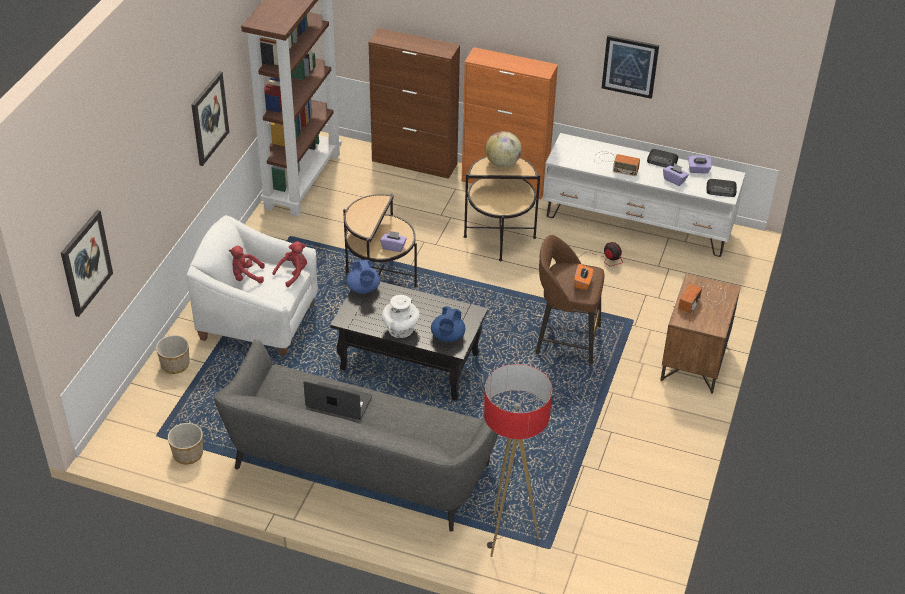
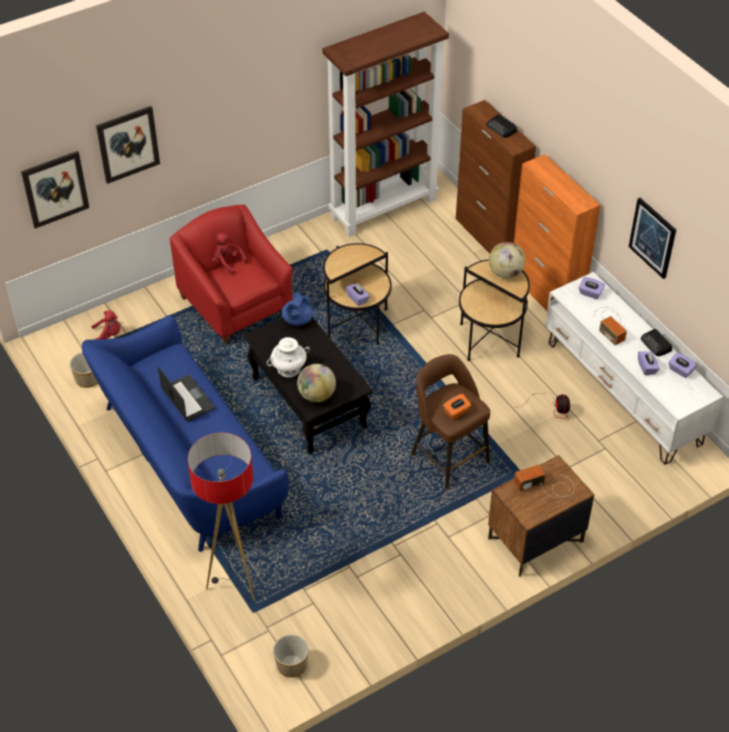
camera: 40 degrees right, 5 degrees up
planter [156,335,189,374] -> planter moved to [273,634,309,677]
white armchair [187,215,318,356] -> red armchair [170,205,293,344]
picture [191,71,229,166] -> picture moved to [96,106,160,184]
grey sofa [214,340,502,532] -> blue sofa [82,315,289,552]
red plush toy [272,241,307,287] -> red plush toy moved to [91,310,120,340]
blue teapot [431,306,465,342] -> globe [297,364,336,402]
radio [706,179,737,197] -> radio moved to [487,114,517,138]
none -> purple tissue box [579,277,605,299]

